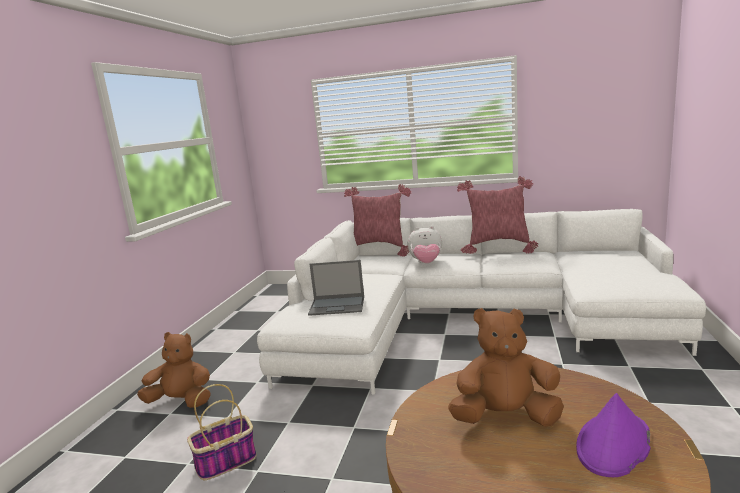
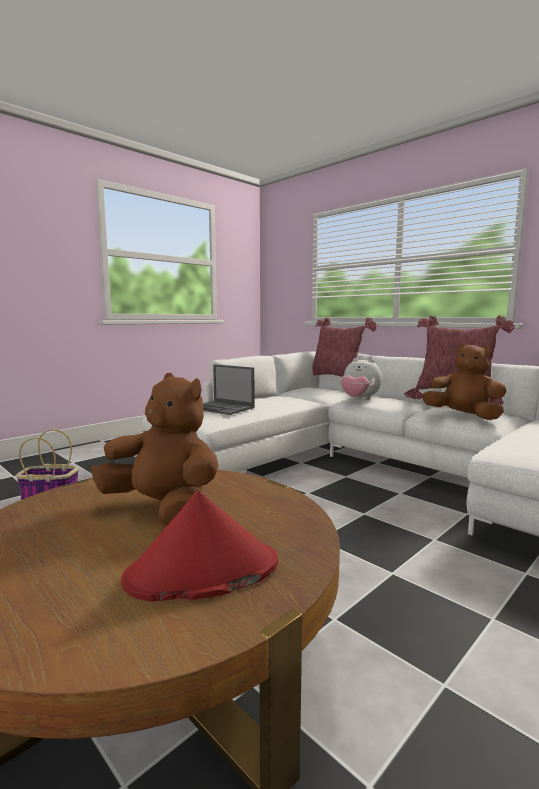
camera: 30 degrees right, 5 degrees down
brown plush toy [137,332,211,408] -> brown plush toy moved to [422,343,507,420]
purple hat [576,393,651,477] -> red hat [121,491,278,601]

